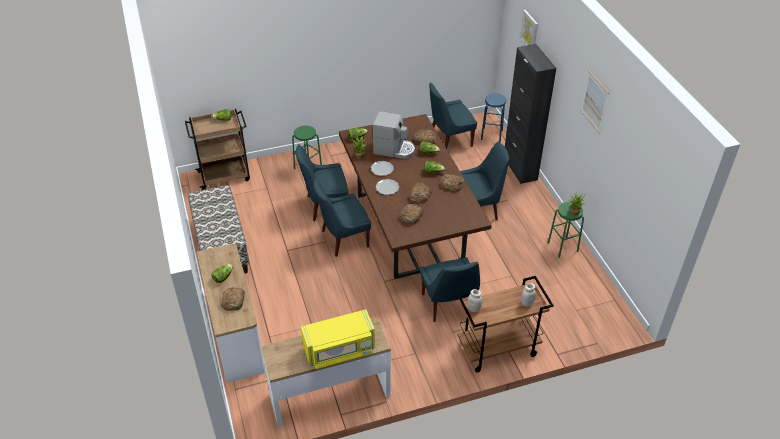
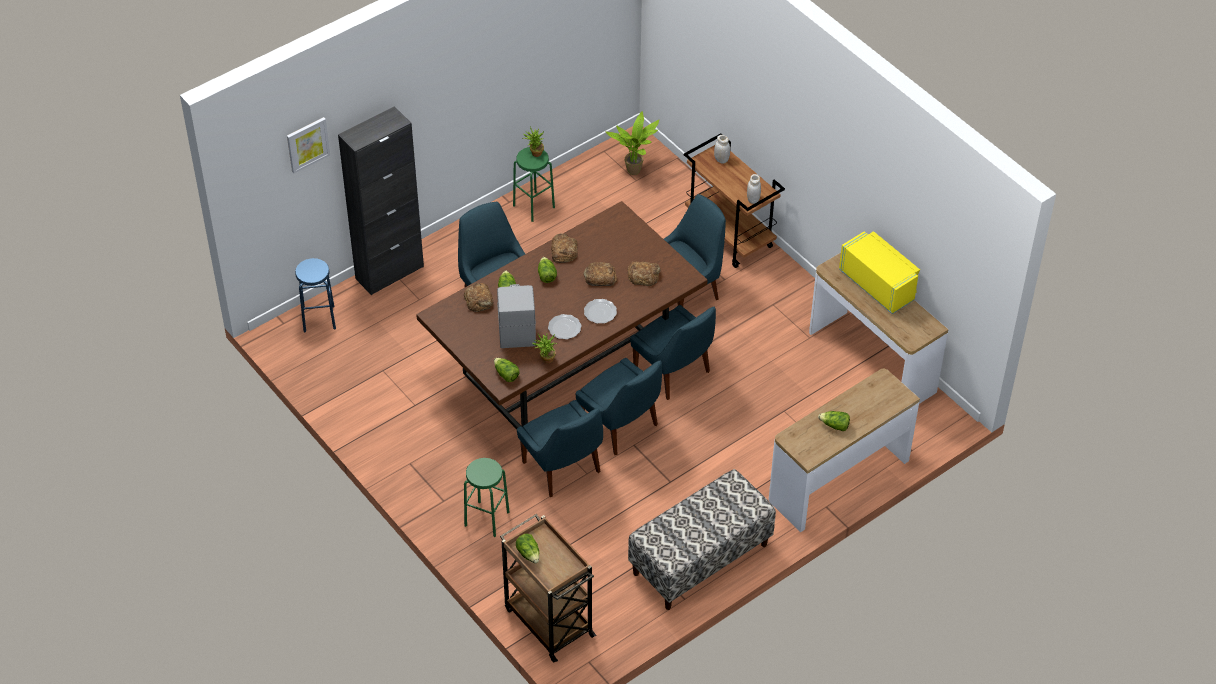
camera: 110 degrees left, 5 degrees up
bread [221,287,245,311] -> none
blue chair [429,82,477,149] -> blue chair moved to [630,305,716,400]
picture [581,71,609,133] -> none
none -> potted plant [605,111,659,175]

